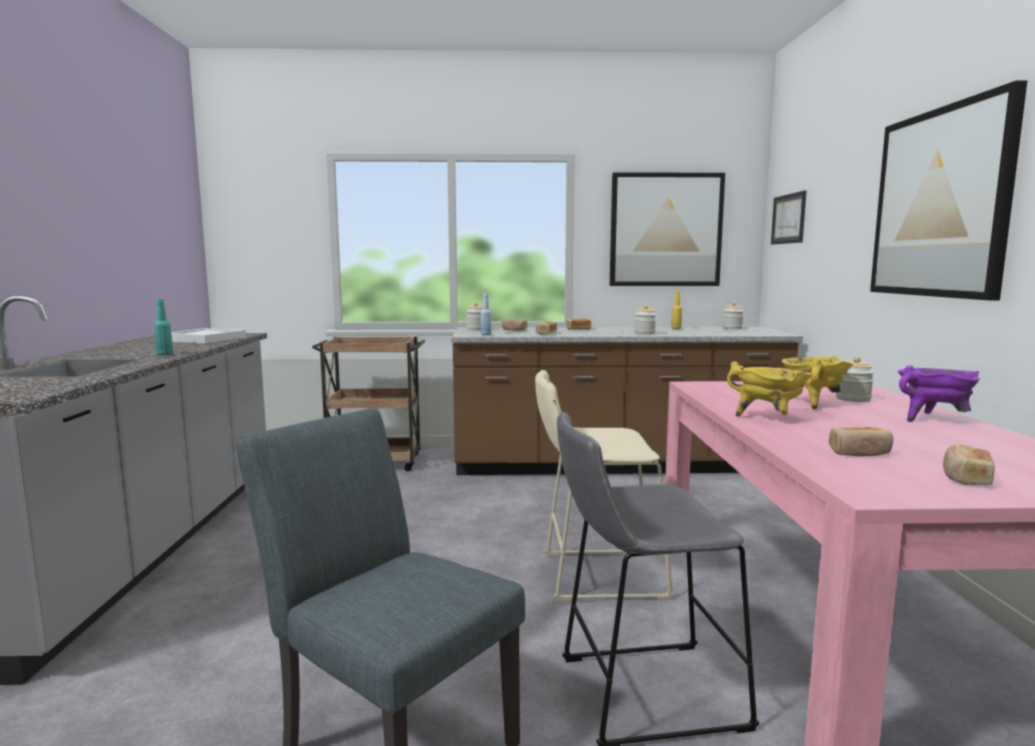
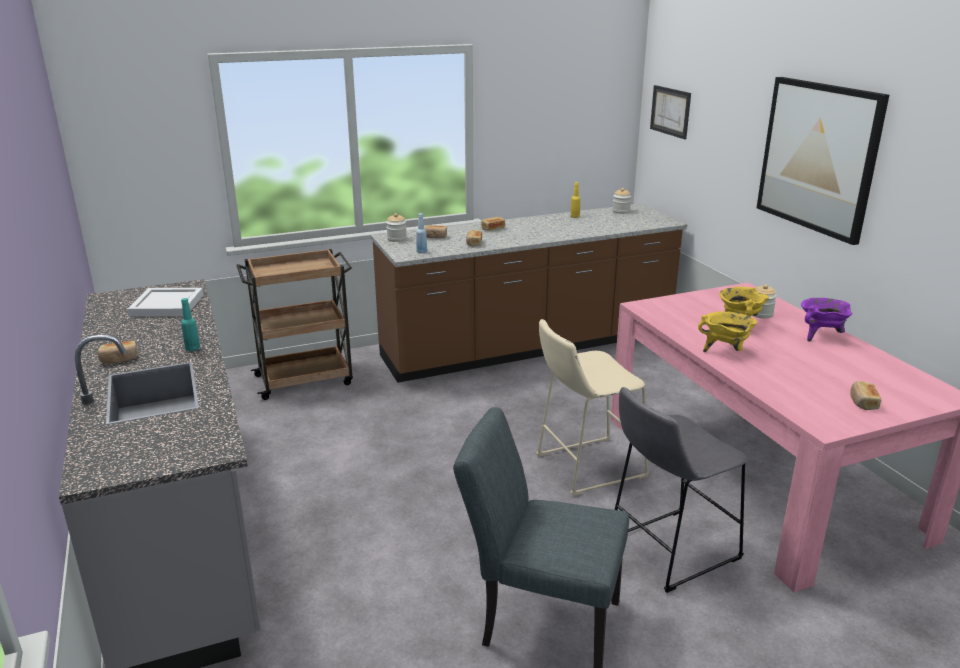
camera: 20 degrees left, 15 degrees up
picture [610,172,725,286] -> none
jar [634,305,656,334] -> none
bread [829,427,893,456] -> bread moved to [98,341,138,364]

